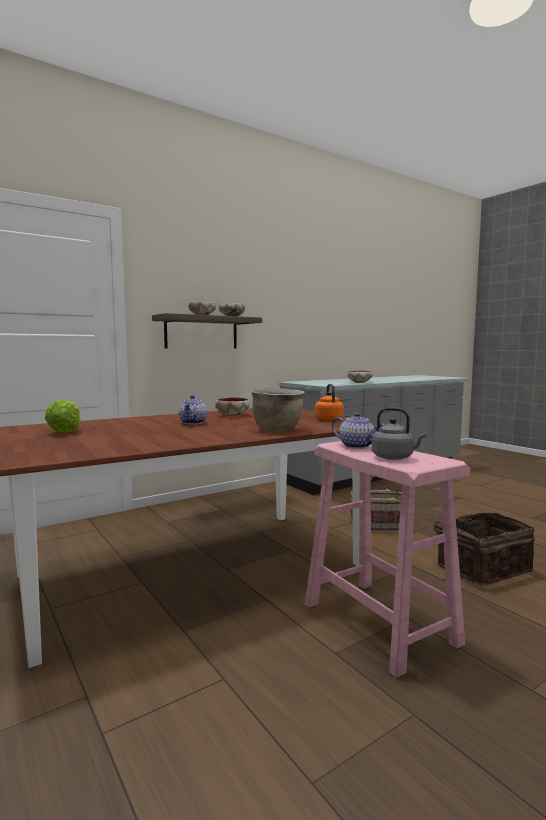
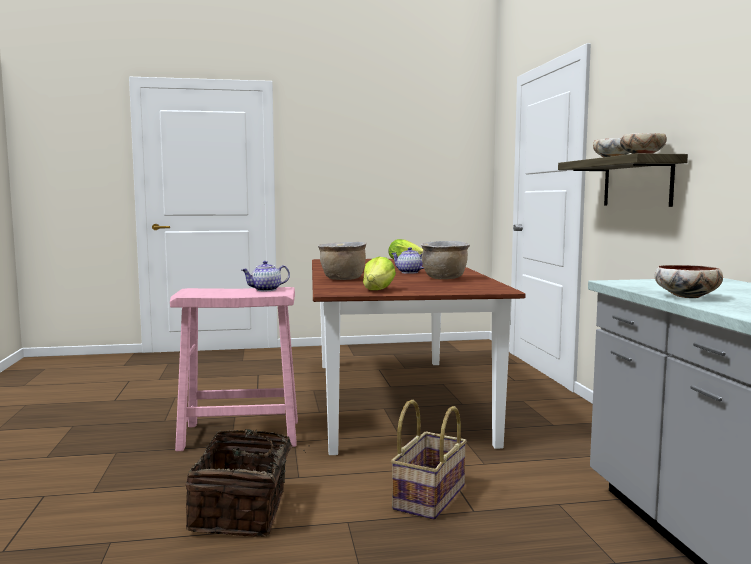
camera: 115 degrees right, 0 degrees up
bowl [215,398,250,417] -> brown cooking pot [421,241,470,279]
orange kettle [315,384,344,421] -> lettuce [363,257,396,290]
grey kettle [372,407,426,460] -> none

